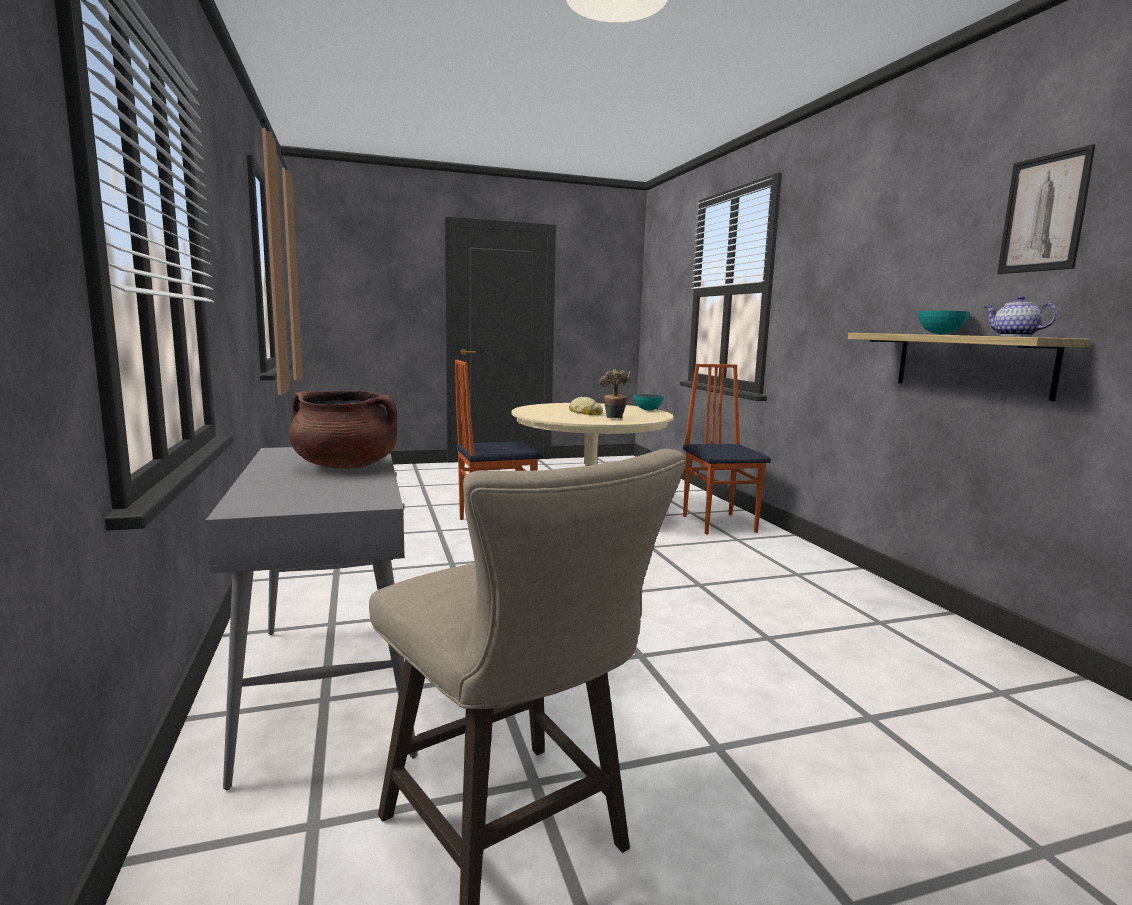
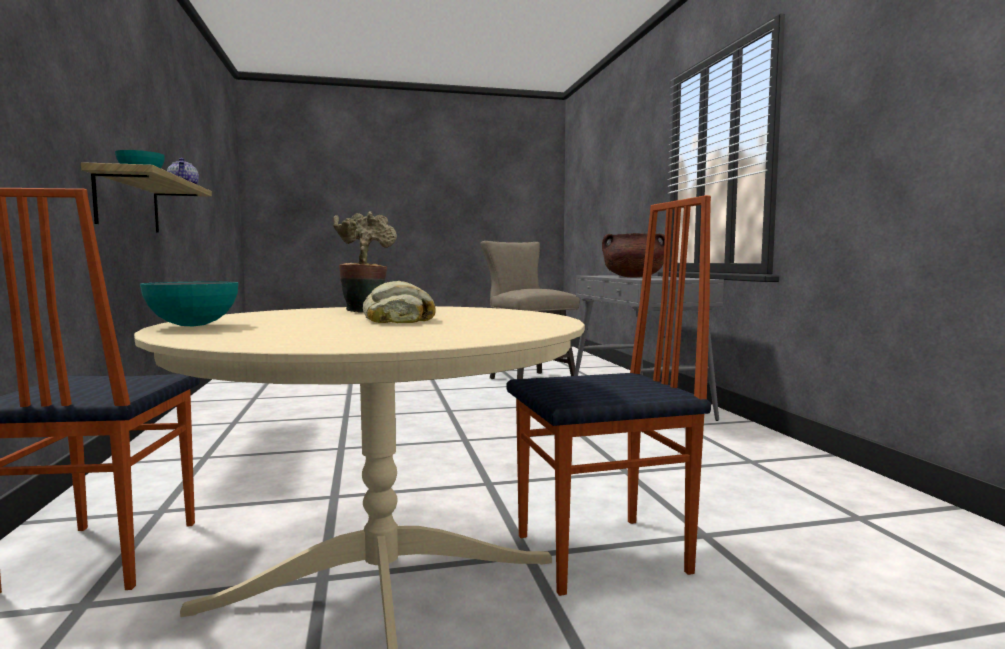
camera: 175 degrees left, 5 degrees down
picture [997,144,1096,274] -> none

